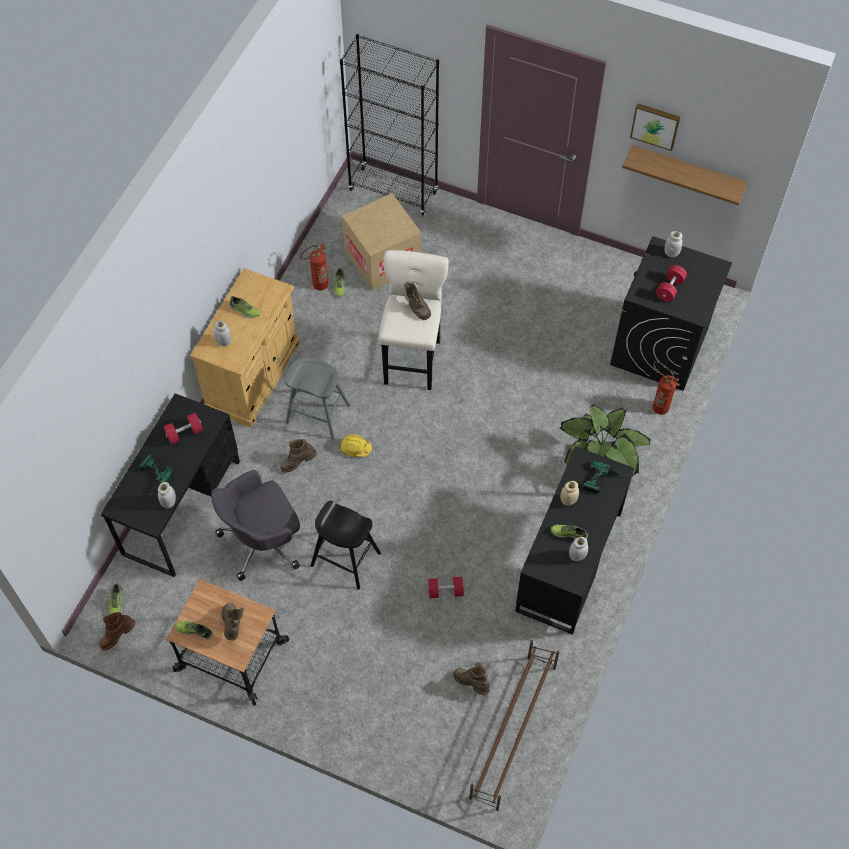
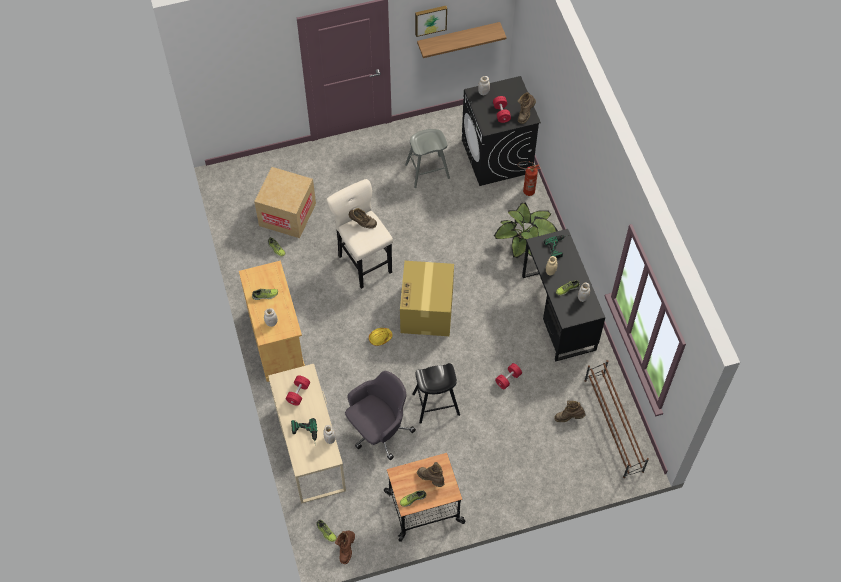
camera: 40 degrees left, 0 degrees up
black desk [101,393,240,577] -> beige desk [268,364,346,504]
grey office chair [211,470,300,581] -> grey office chair turned 150 degrees counterclockwise [345,371,416,460]
brown boot [280,439,317,473] -> brown boot moved to [518,92,536,124]
grey stool [284,358,351,439] -> grey stool moved to [405,129,450,188]
fire extinguisher [300,243,328,290] -> none
black bookcase [340,34,439,215] -> none
none -> cardboard box [400,261,454,336]

